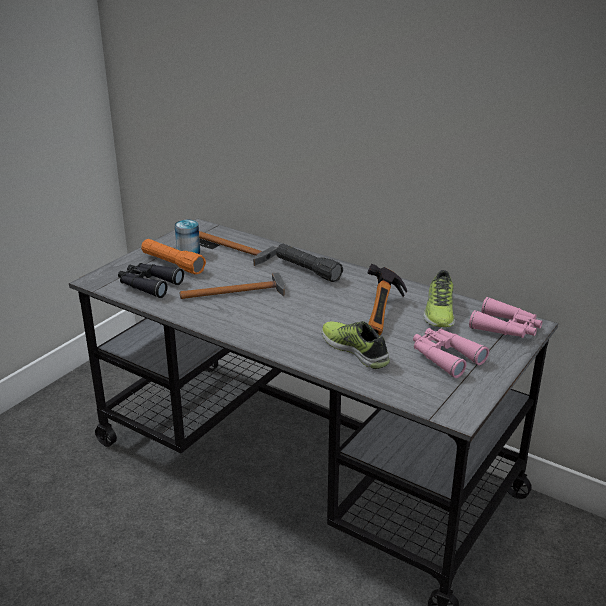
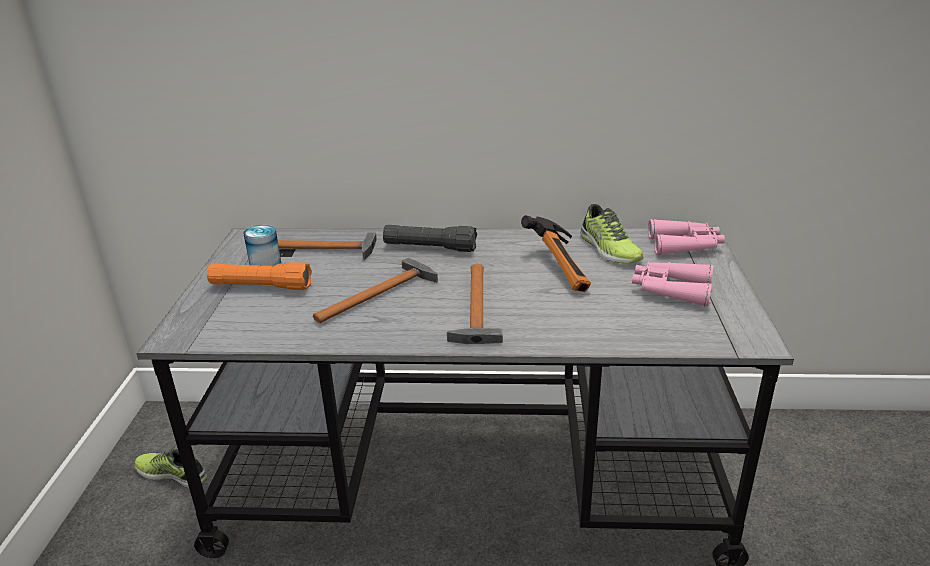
camera: 30 degrees left, 0 degrees up
black binoculars [118,263,184,298] -> none
shoe [322,321,390,369] -> shoe moved to [135,448,208,488]
none -> hammer [447,264,503,344]

